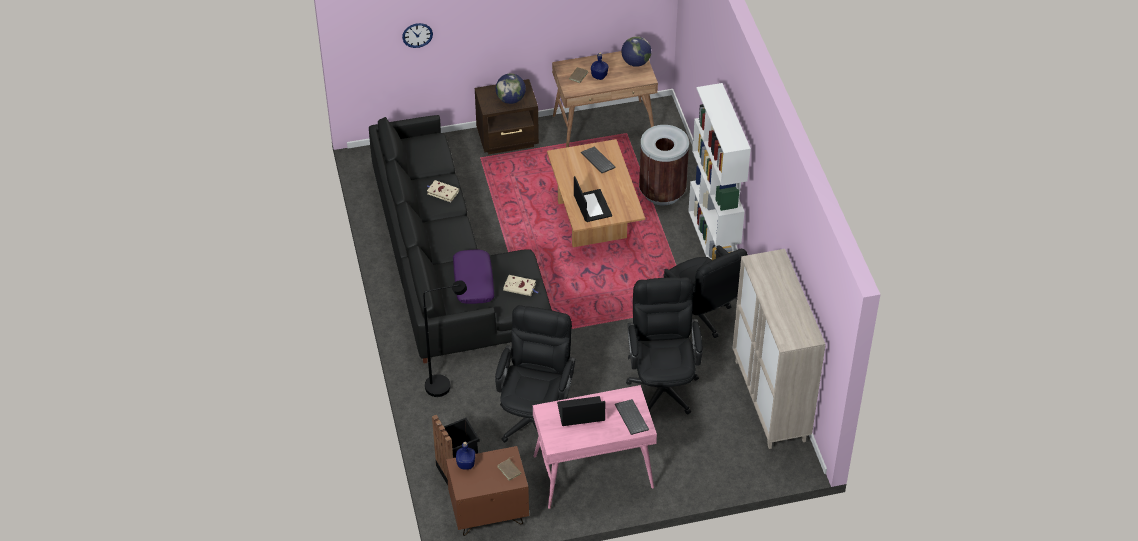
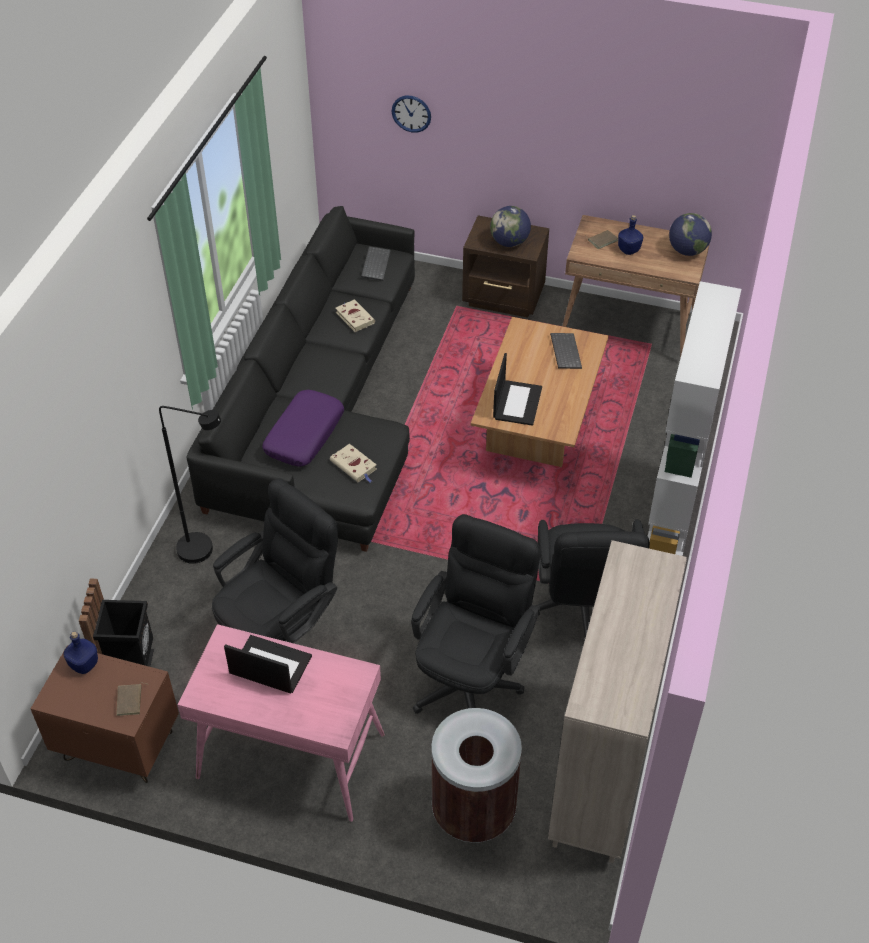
camera: 30 degrees right, 0 degrees up
keyboard [615,399,649,435] -> keyboard moved to [361,246,391,281]
brown trash can [639,125,689,206] -> brown trash can moved to [432,708,522,843]

